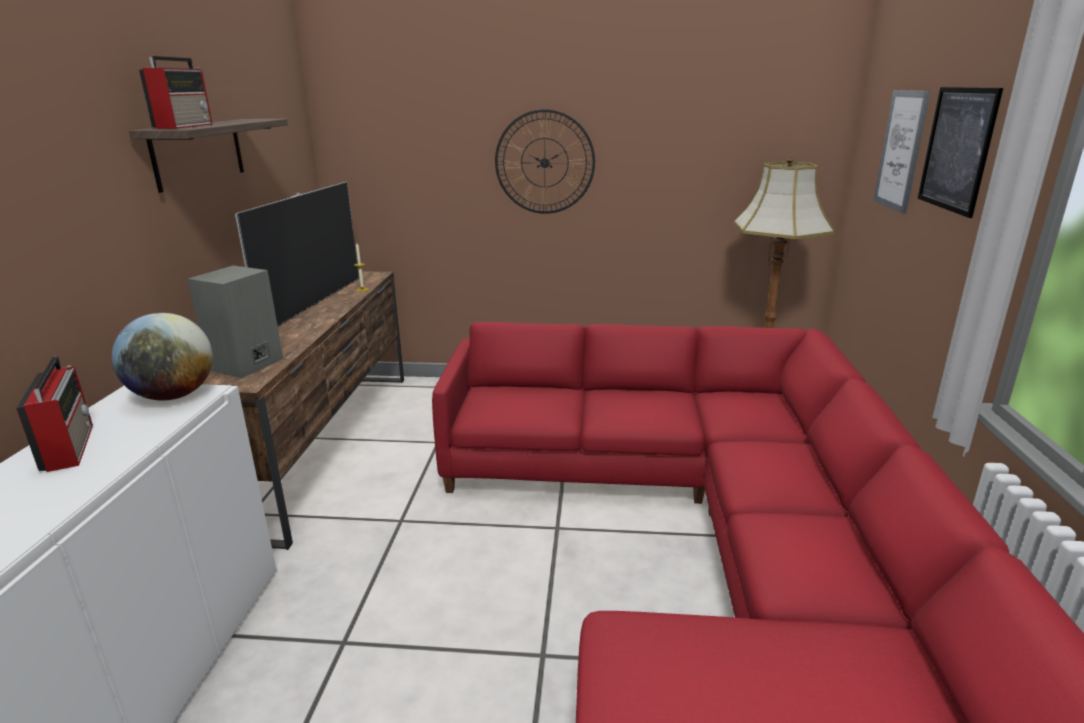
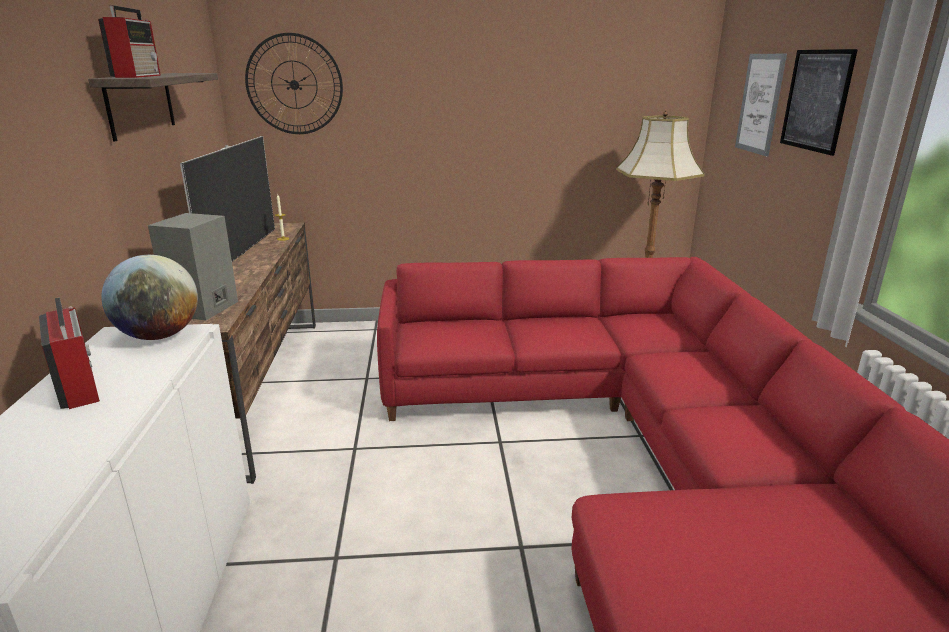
camera: 10 degrees left, 0 degrees up
wall clock [495,109,595,214] -> wall clock moved to [245,33,343,134]

